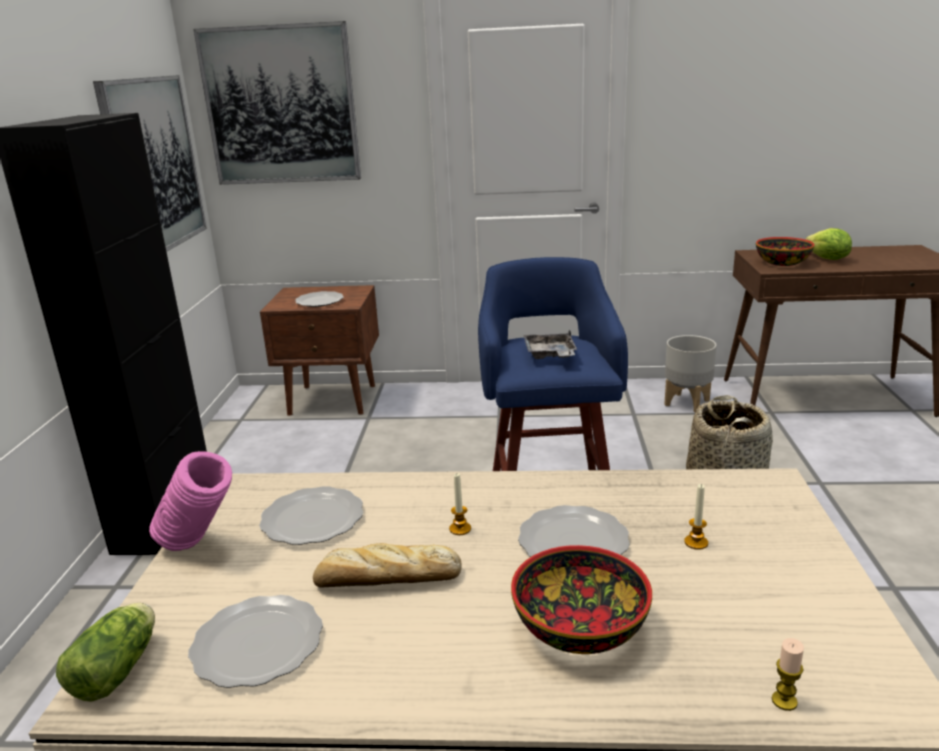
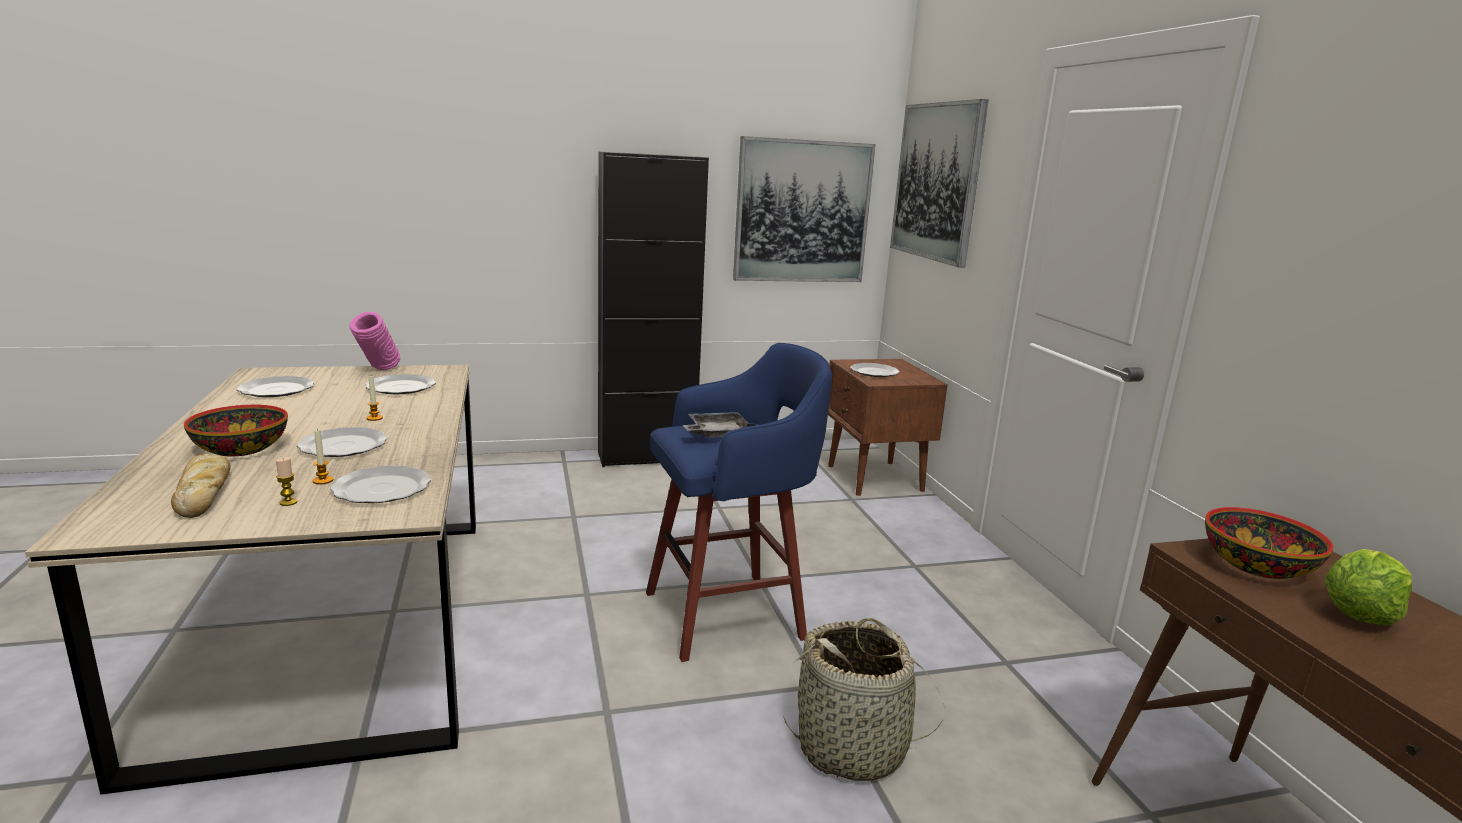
camera: 70 degrees right, 5 degrees down
lettuce [56,603,155,702] -> none
bread [313,543,462,587] -> bread moved to [171,454,231,518]
grey planter [664,335,717,412] -> none
candle [772,638,804,711] -> candle moved to [276,457,297,506]
none -> plate [330,466,431,503]

